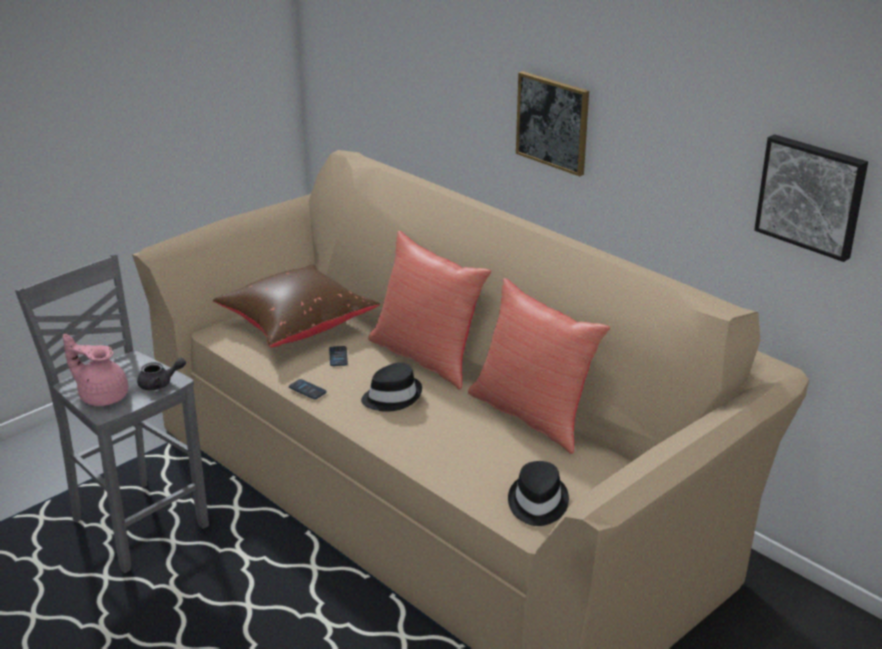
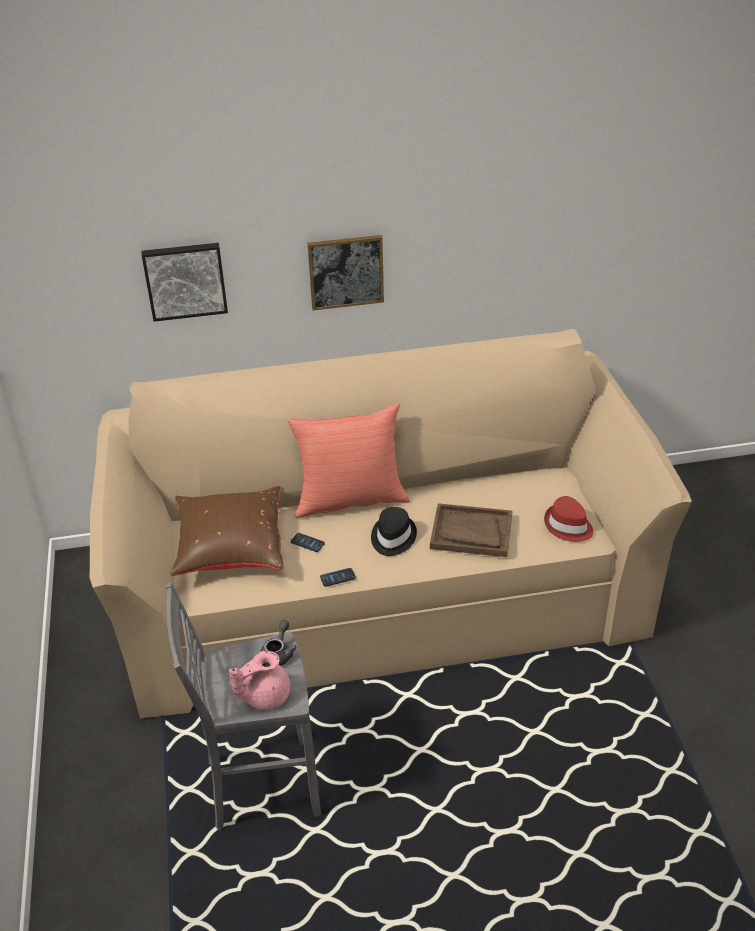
camera: 55 degrees left, 10 degrees up
red pillow [468,278,610,454] -> none
black hat [508,461,569,526] -> red hat [544,496,593,542]
picture [754,134,868,262] -> picture moved to [141,243,228,322]
none -> brown tray [430,503,512,557]

